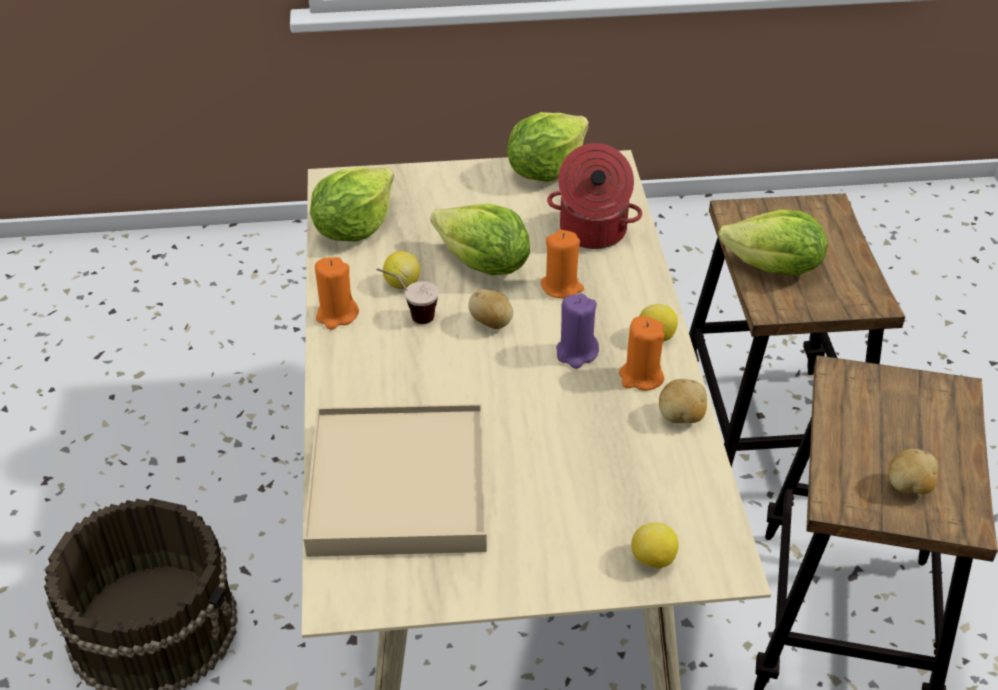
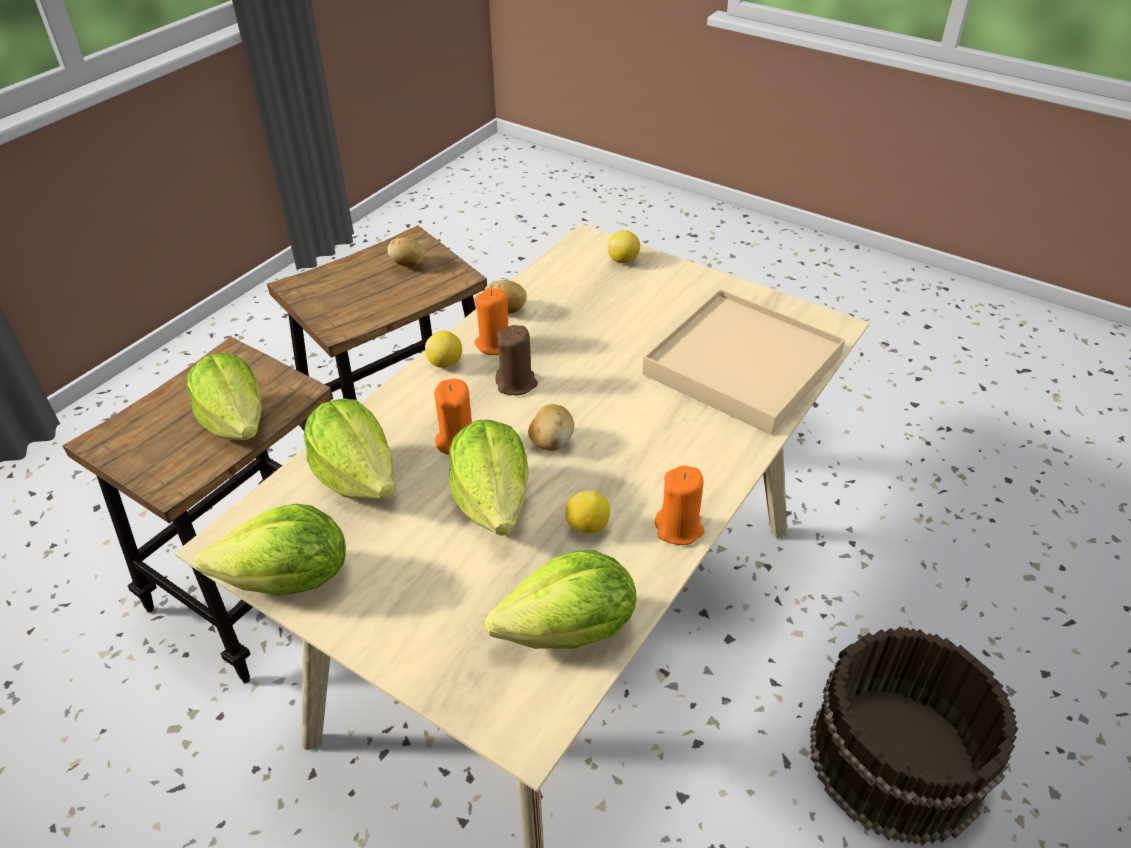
camera: 140 degrees left, 0 degrees up
cup [376,268,439,324] -> none
cooking pot [547,143,642,249] -> lettuce [304,399,395,500]
purple candle [556,294,599,369] -> brown candle [496,325,538,395]

